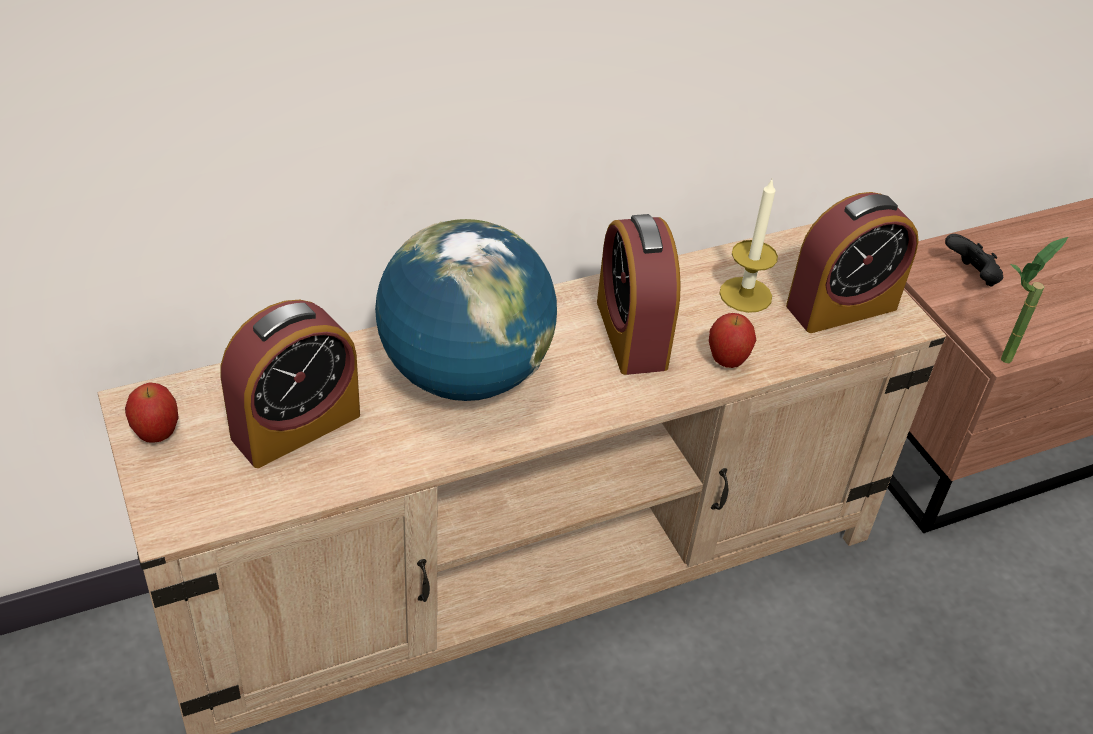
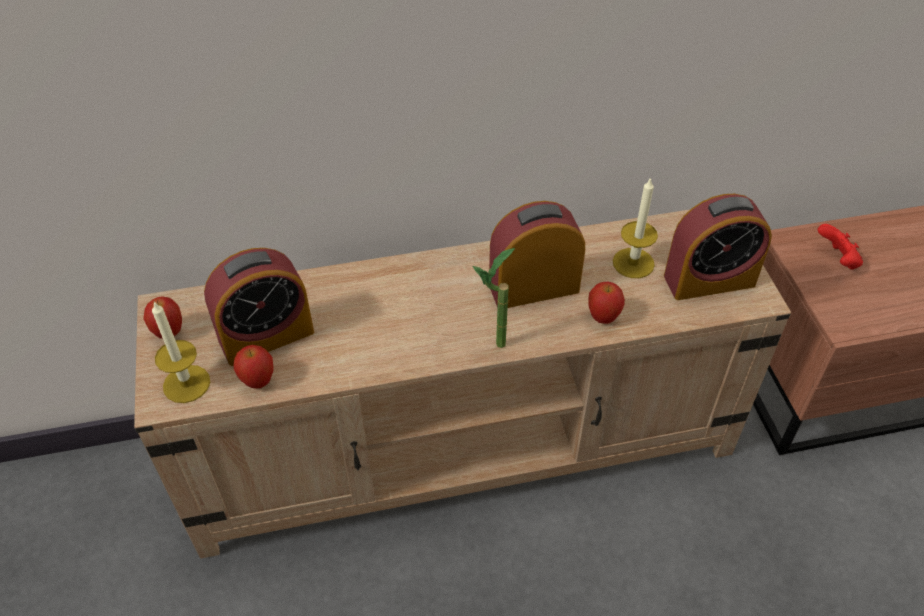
camera: 15 degrees right, 5 degrees up
globe [375,219,557,401] -> none
alarm clock [597,214,681,375] -> alarm clock turned 75 degrees clockwise [489,201,585,308]
black game controller [945,234,1003,287] -> red game controller [818,224,863,270]
potted plant [1001,237,1068,363] -> potted plant moved to [473,248,515,348]
none -> candle [152,301,210,403]
none -> apple [233,345,274,389]

